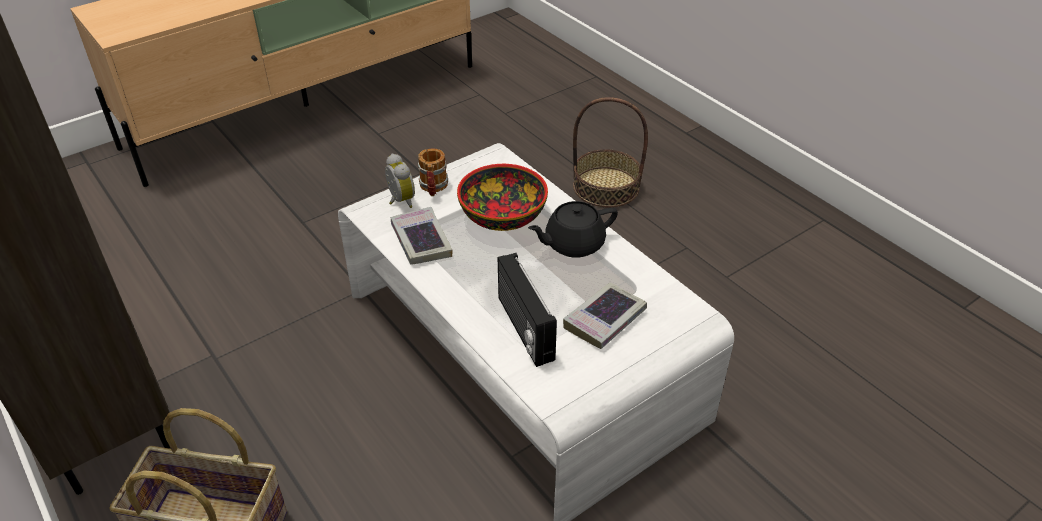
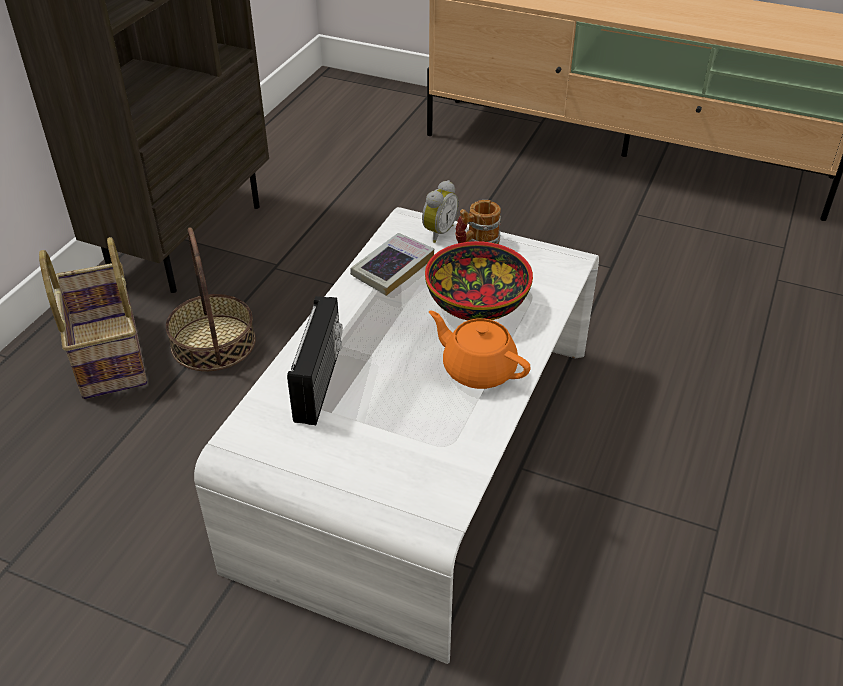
camera: 60 degrees right, 0 degrees up
radio [498,253,557,367] -> radio turned 150 degrees clockwise [287,296,343,425]
black teapot [528,201,618,258] -> orange teapot [429,310,531,389]
book [563,282,647,349] -> none
basket [573,97,648,207] -> basket moved to [166,227,256,371]

